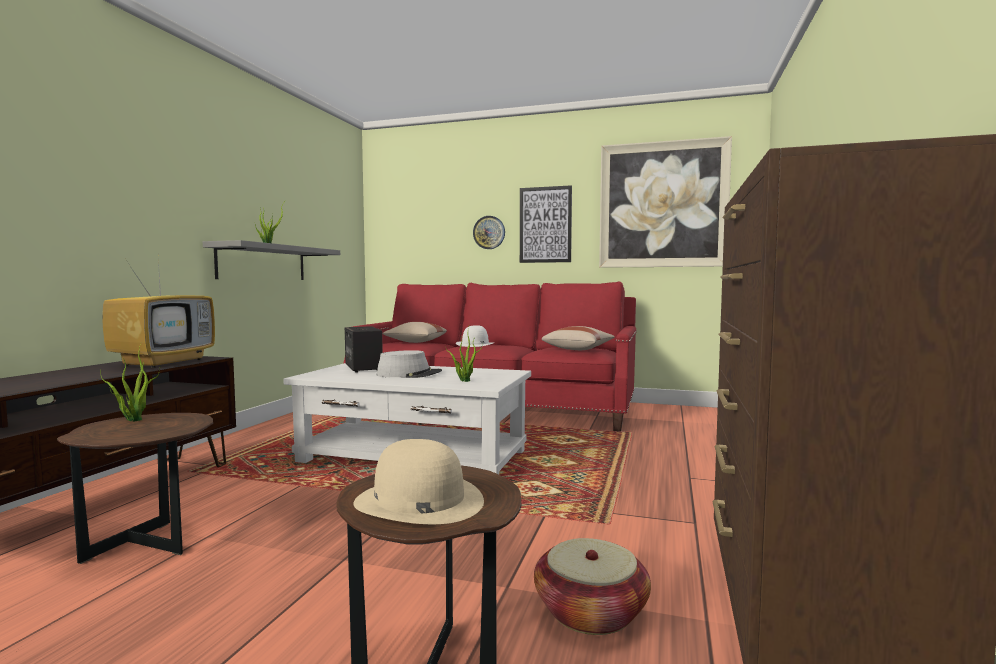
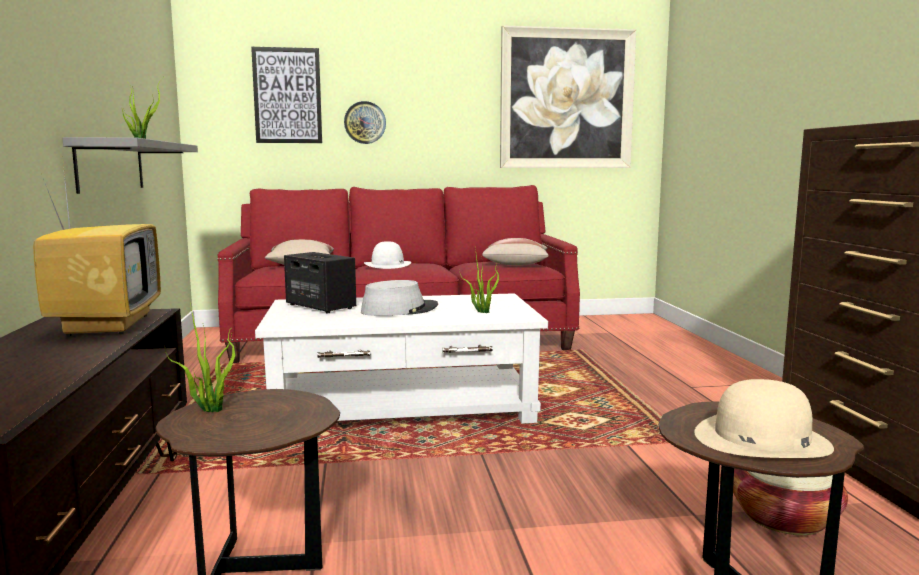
camera: 25 degrees left, 5 degrees up
picture [520,185,572,263] -> picture moved to [251,47,322,143]

